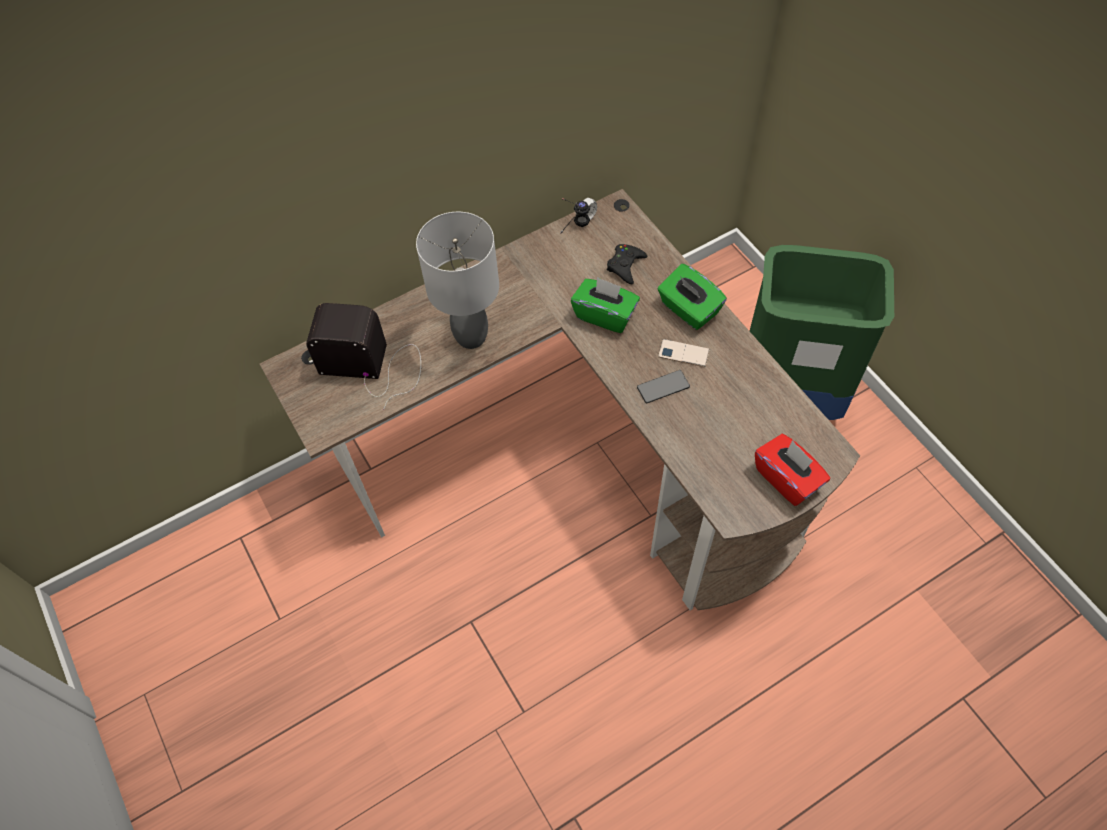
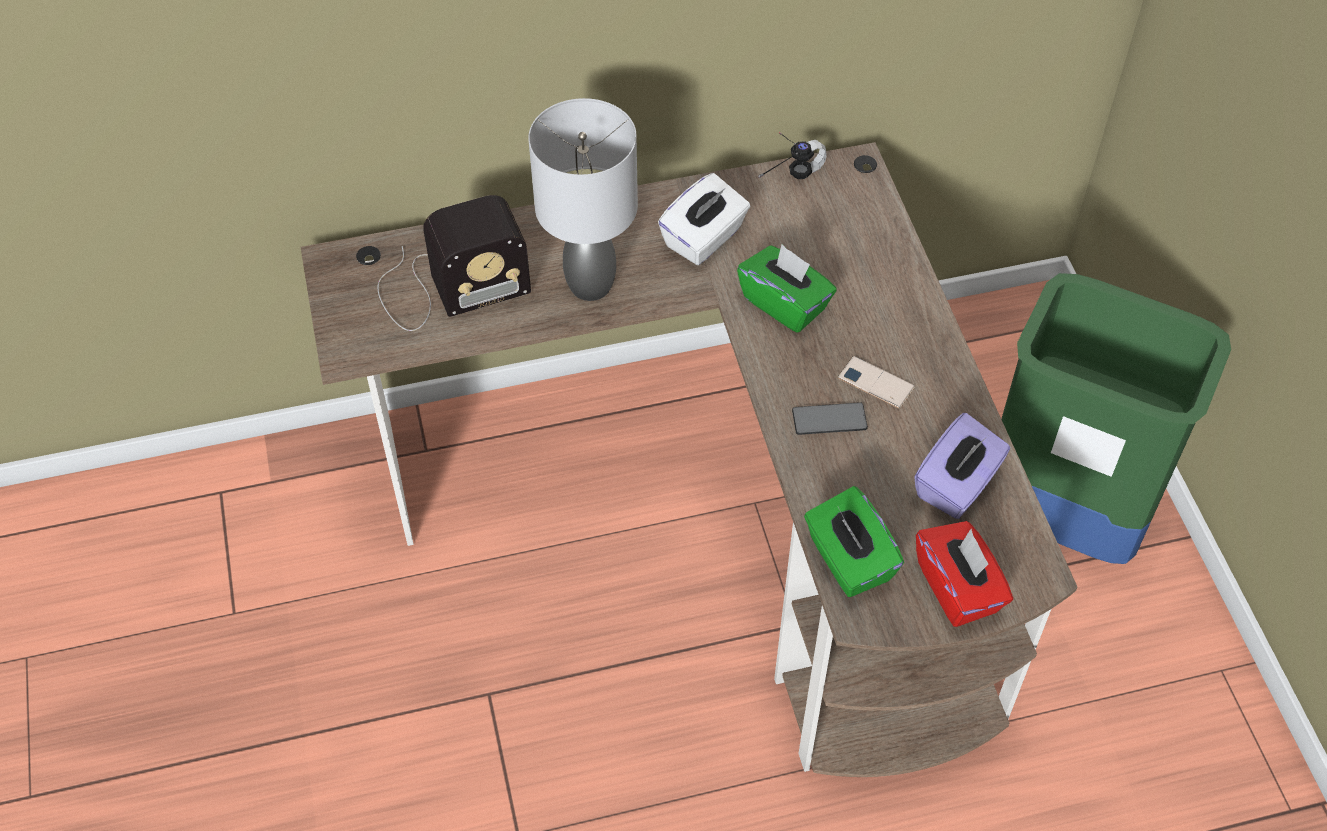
camera: 15 degrees right, 5 degrees down
radio [306,303,421,408] -> radio turned 135 degrees clockwise [377,195,531,331]
black game controller [607,244,647,284] -> none
green tissue box [657,264,727,330] -> green tissue box moved to [804,486,904,597]
none -> white tissue box [658,173,750,265]
none -> purple tissue box [914,413,1010,519]

